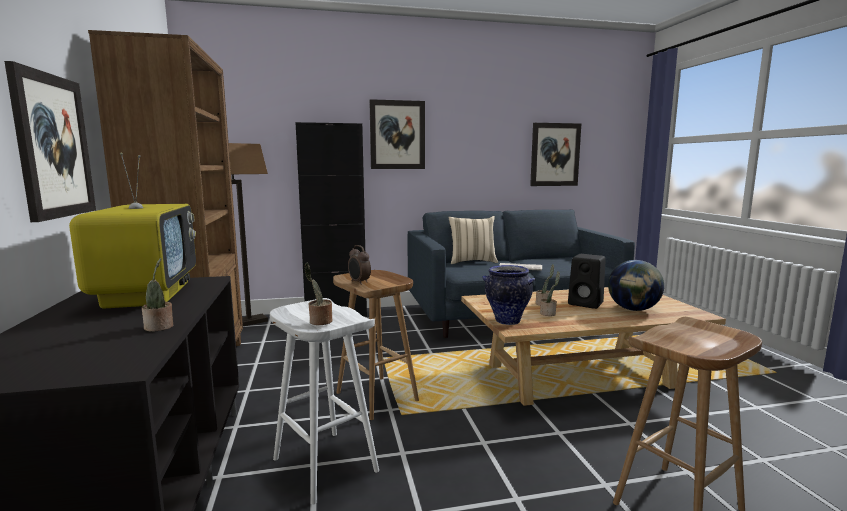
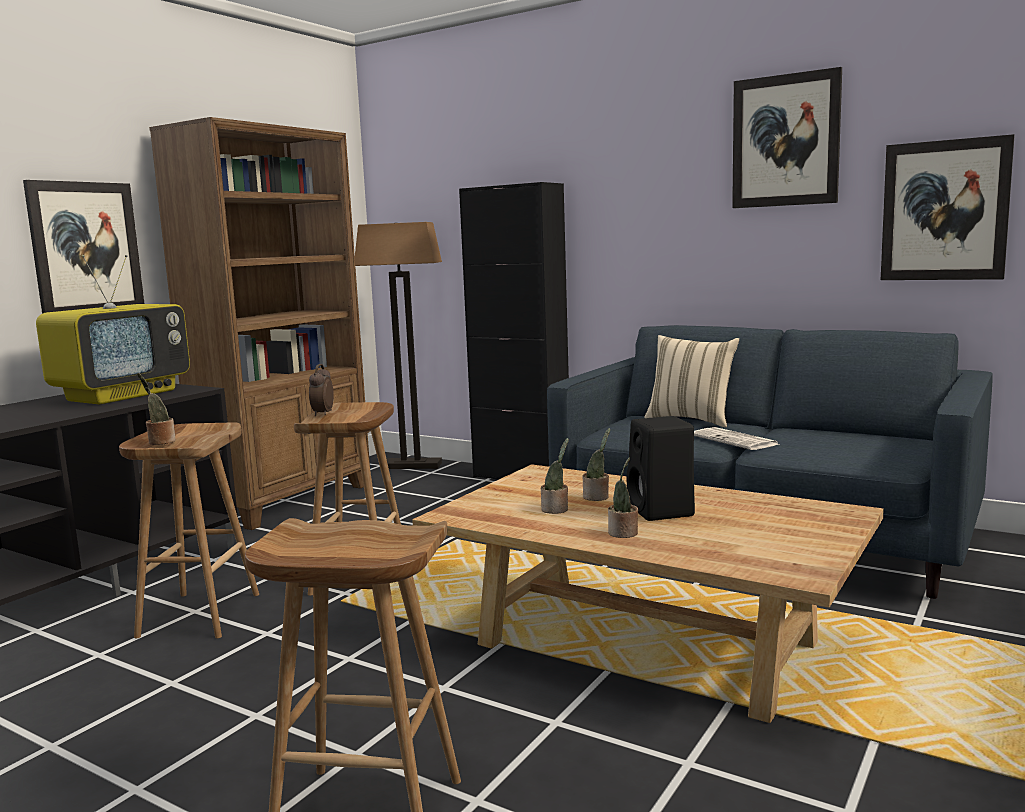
camera: 45 degrees right, 0 degrees up
potted plant [142,258,173,332] -> potted plant moved to [608,458,638,538]
white stool [270,298,379,505] -> brown stool [119,423,259,638]
picture [369,99,425,169] -> picture moved to [732,67,842,208]
vase [482,265,535,325] -> none
globe [608,260,664,311] -> none

